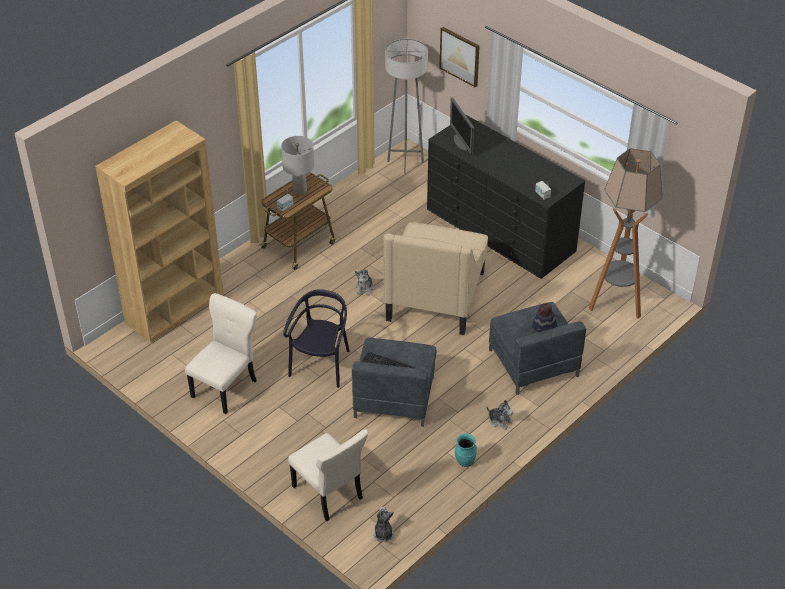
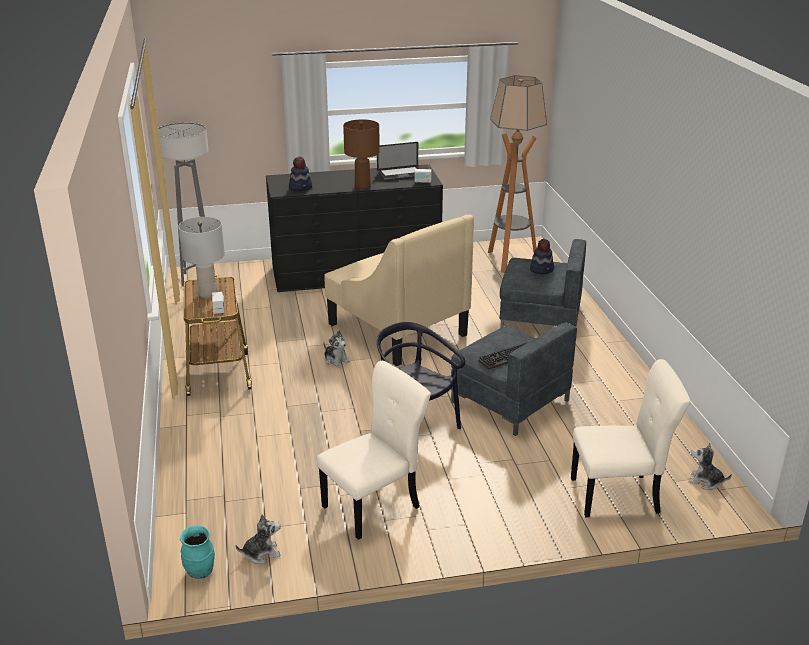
camera: 55 degrees left, 15 degrees down
brown bookcase [95,120,224,343] -> none
beige chair [185,293,257,414] -> beige chair turned 75 degrees clockwise [317,361,431,540]
picture [439,27,480,87] -> none
monitor [450,97,474,155] -> hat [289,156,312,191]
turquoise vase [455,434,477,467] -> turquoise vase moved to [180,526,215,579]
plush toy [486,400,513,430] -> plush toy moved to [235,514,281,564]
none -> brown table lamp [343,119,380,190]
none -> laptop [377,142,420,181]

